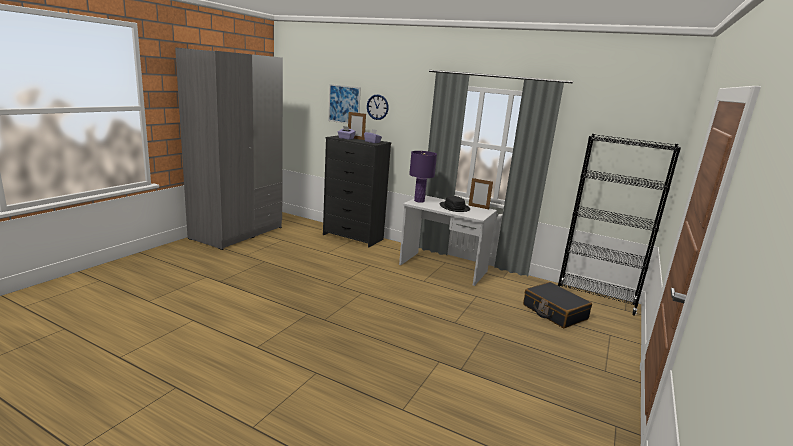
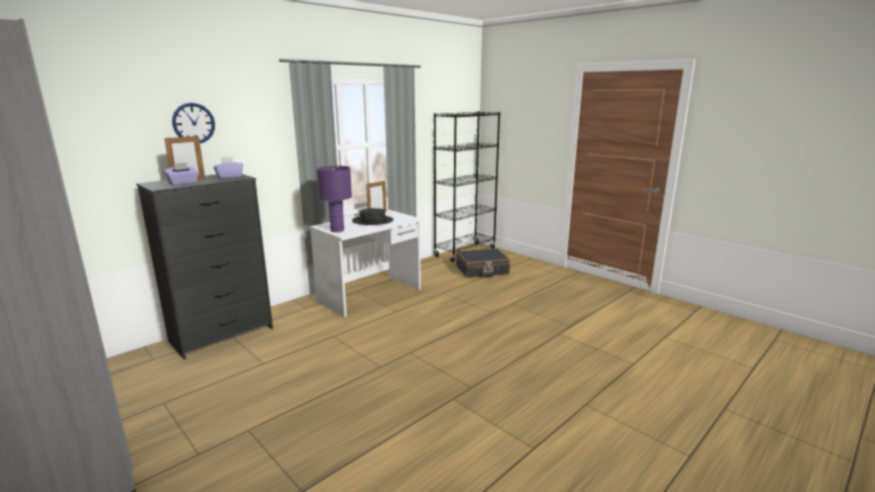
camera: 70 degrees left, 0 degrees up
picture [328,84,361,124] -> none

